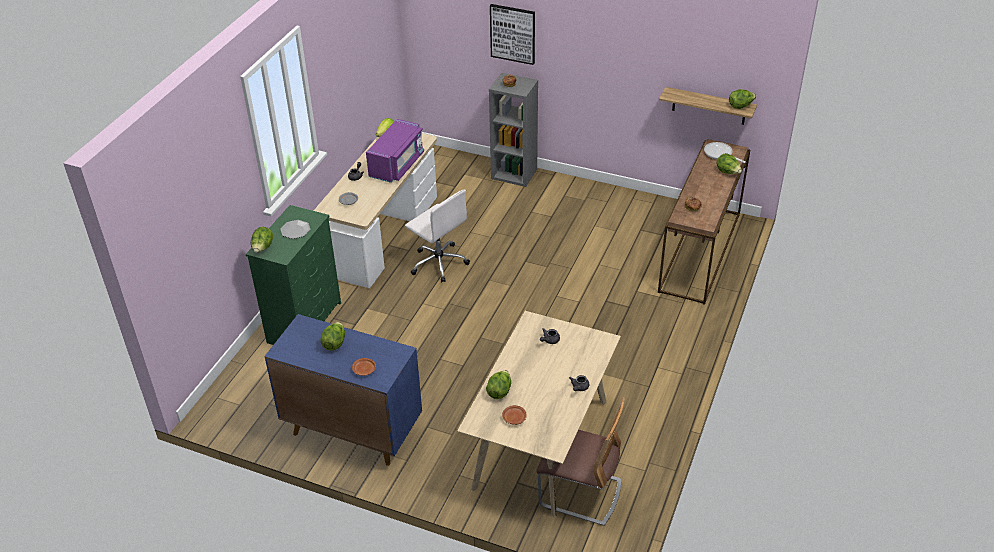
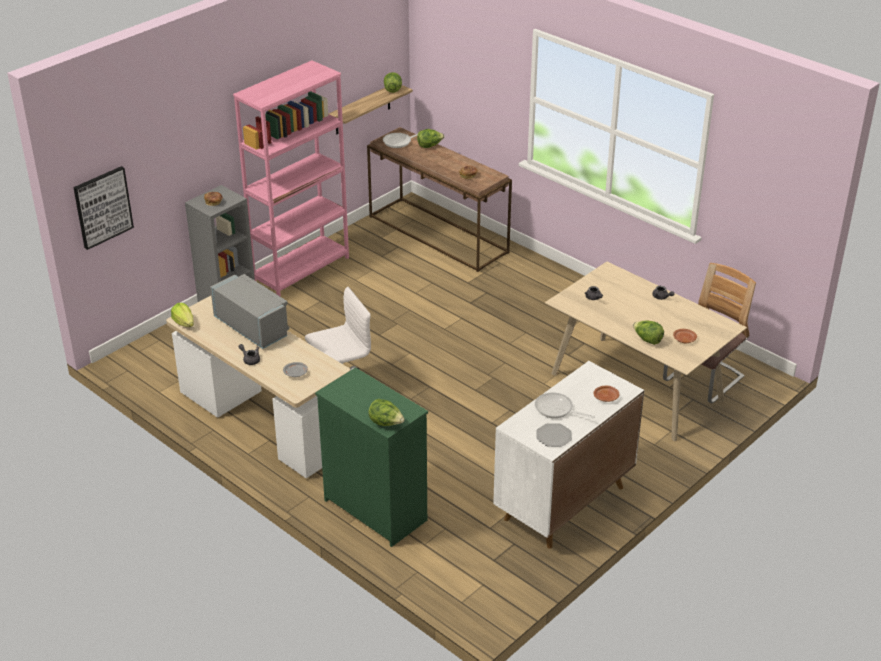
camera: 70 degrees left, 5 degrees down
blue cabinet [264,314,422,466] -> white cabinet [493,361,644,549]
plate [280,220,310,239] -> plate moved to [536,423,572,447]
lettuce [320,322,345,350] -> frying pan [535,392,595,419]
purple microwave [366,119,424,183] -> grey microwave [210,274,290,349]
picture [490,4,535,65] -> picture moved to [73,166,134,250]
none -> pink bookcase [233,60,349,296]

